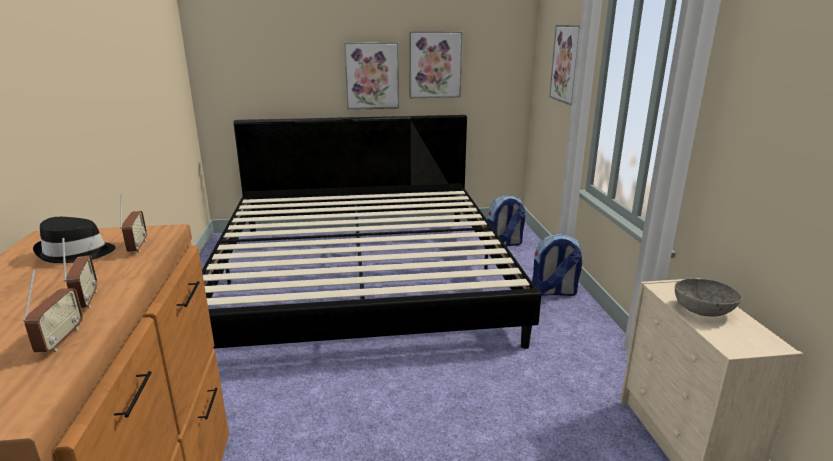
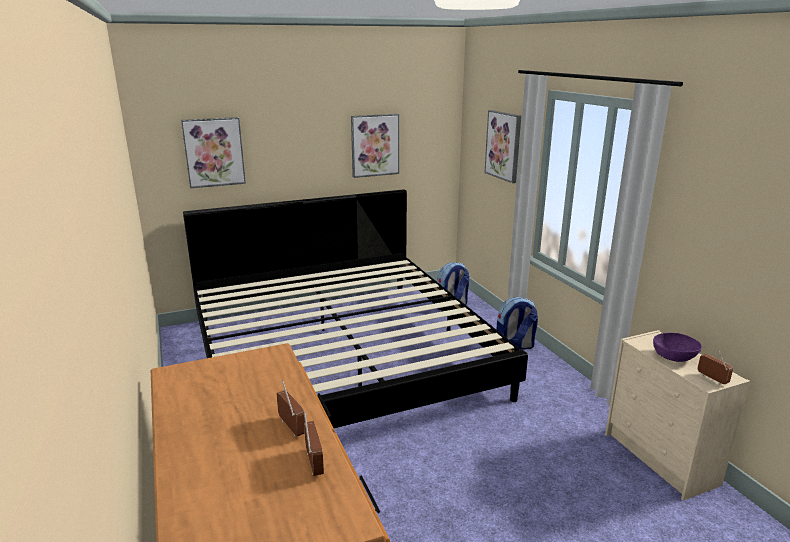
camera: 15 degrees left, 0 degrees up
black hat [33,217,116,263] -> none
radio [120,194,147,253] -> radio moved to [697,347,733,385]
picture [344,42,399,110] -> picture moved to [181,117,246,188]
grey bowl [675,278,742,317] -> purple bowl [653,333,702,362]

